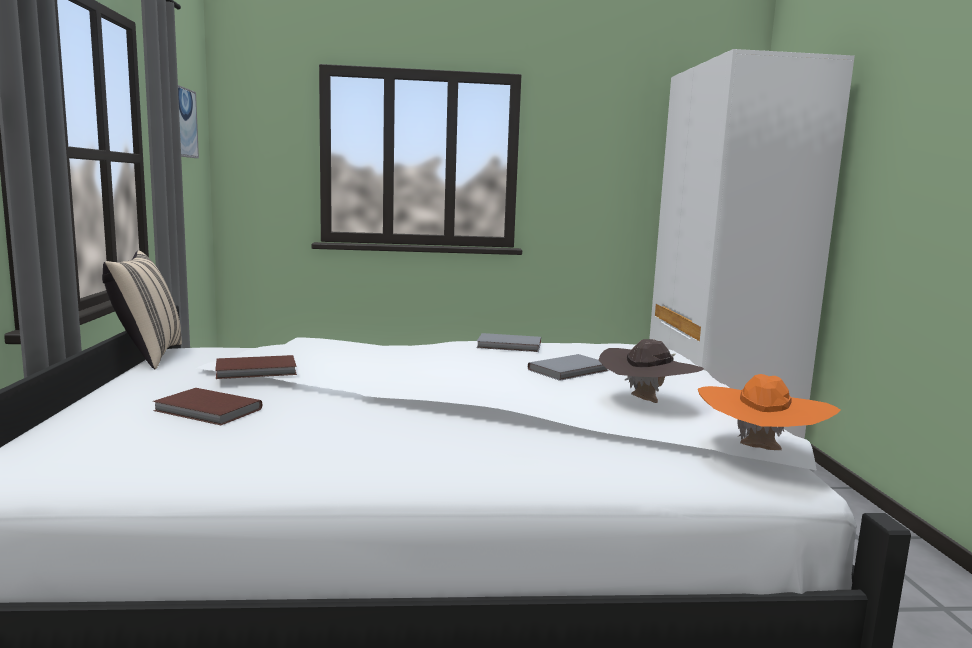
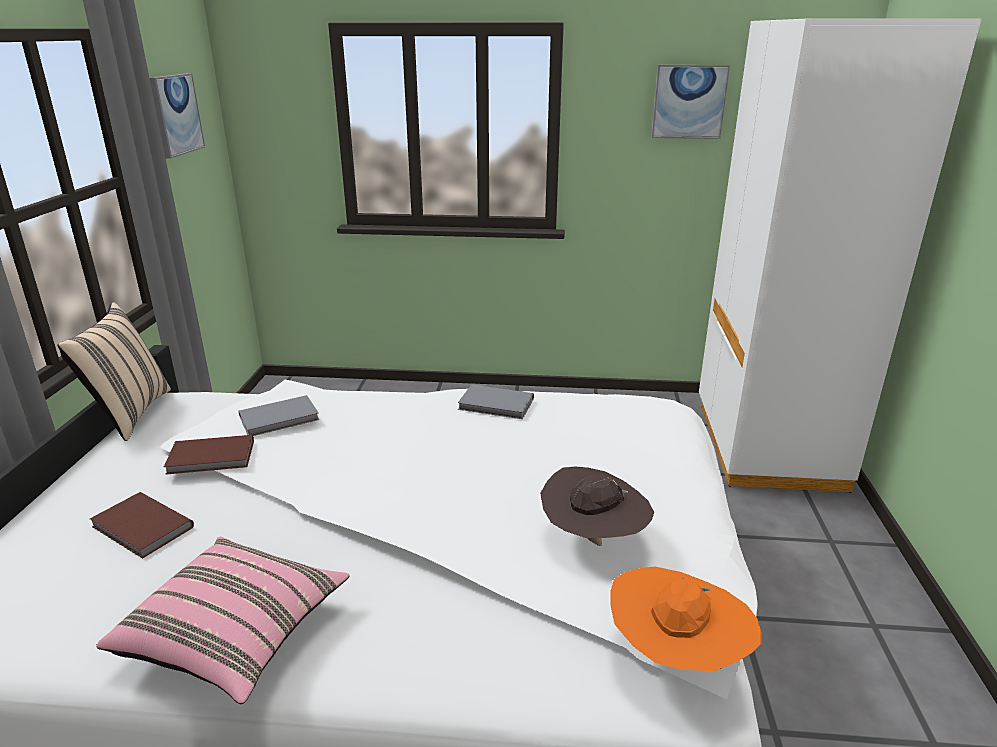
camera: 10 degrees right, 15 degrees up
grey book [528,354,609,381] -> grey book moved to [239,395,319,436]
none -> pink pillow [96,537,350,704]
none -> picture [651,65,730,139]

